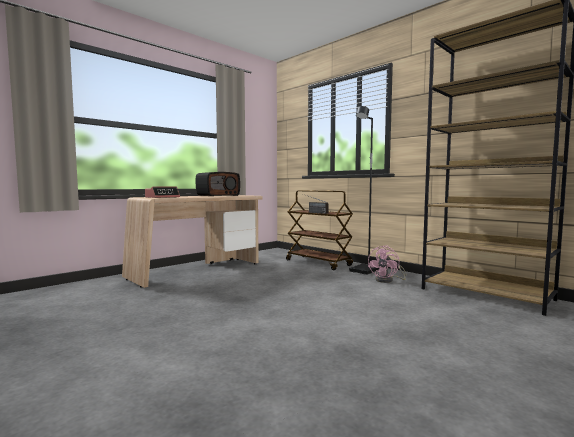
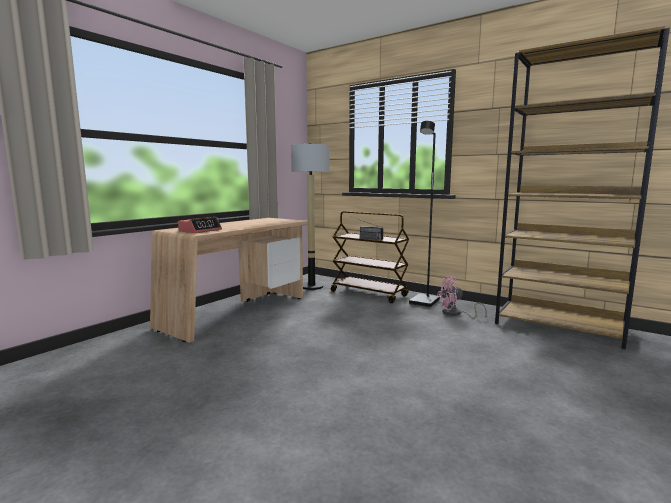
camera: 10 degrees left, 5 degrees up
radio [196,172,240,196] -> none
pink fan [368,245,407,283] -> pink fan turned 60 degrees clockwise [437,276,487,319]
none -> floor lamp [291,143,330,290]

